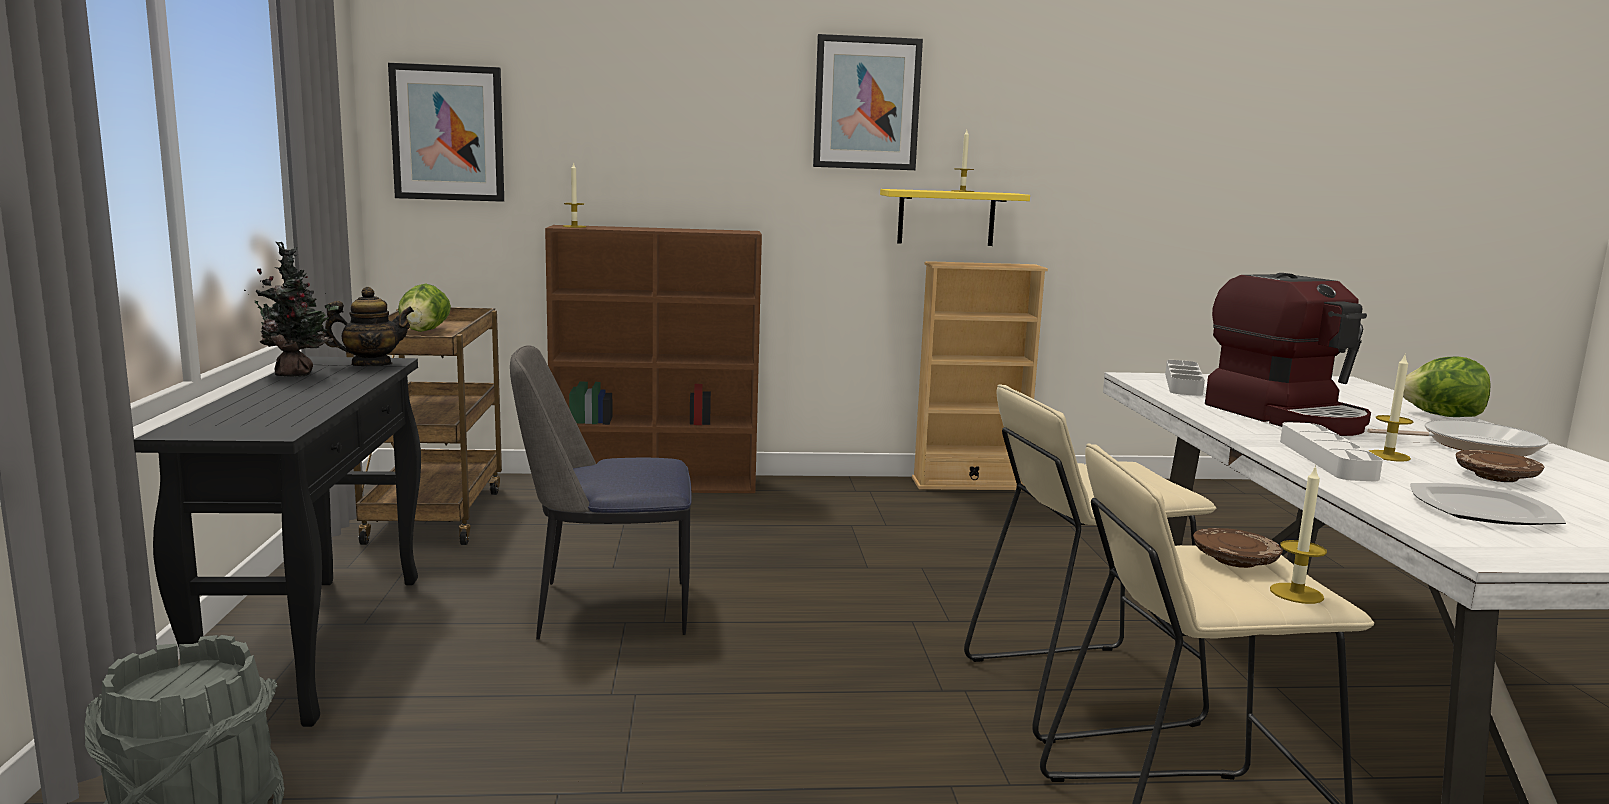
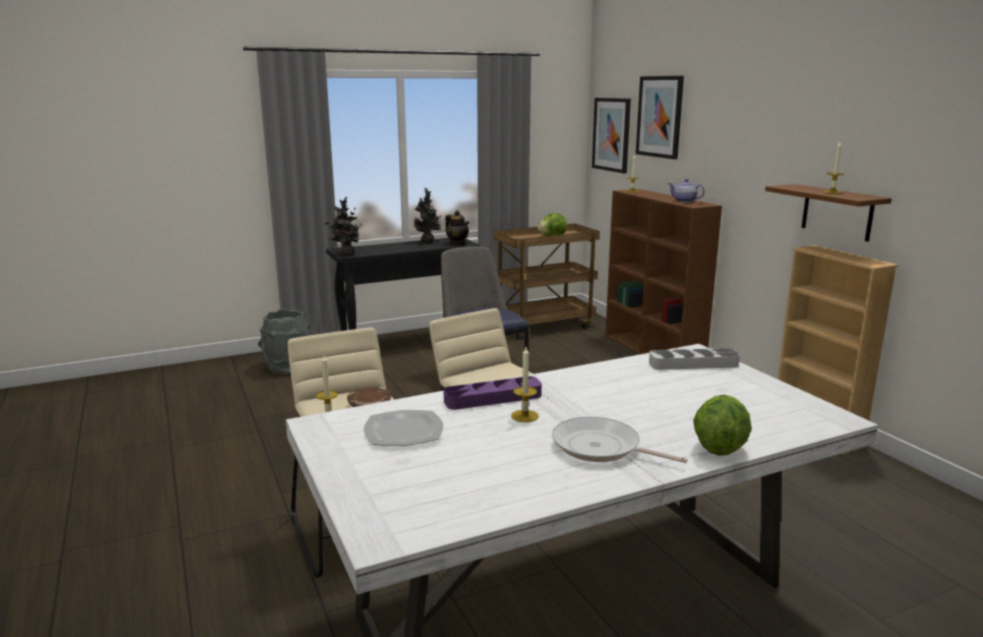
camera: 70 degrees right, 5 degrees up
picture [813,34,923,170] -> picture moved to [636,76,684,159]
yellow shelf [880,189,1030,246] -> brown shelf [765,184,892,242]
coffee machine [1205,273,1371,436] -> none
white tray [1280,422,1383,481] -> purple tray [444,376,542,410]
frying pan [1367,420,1549,456] -> frying pan turned 135 degrees clockwise [552,417,688,463]
brown plate [1456,450,1545,482] -> none
none -> potted plant [324,197,365,256]
none -> teapot [668,179,705,202]

